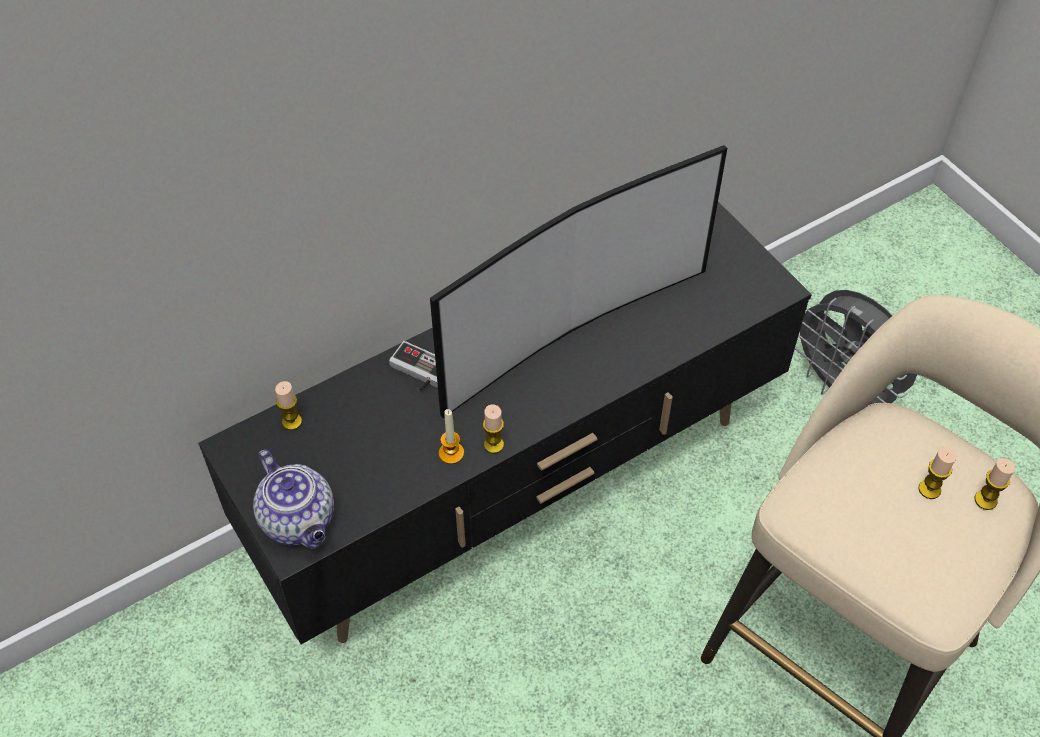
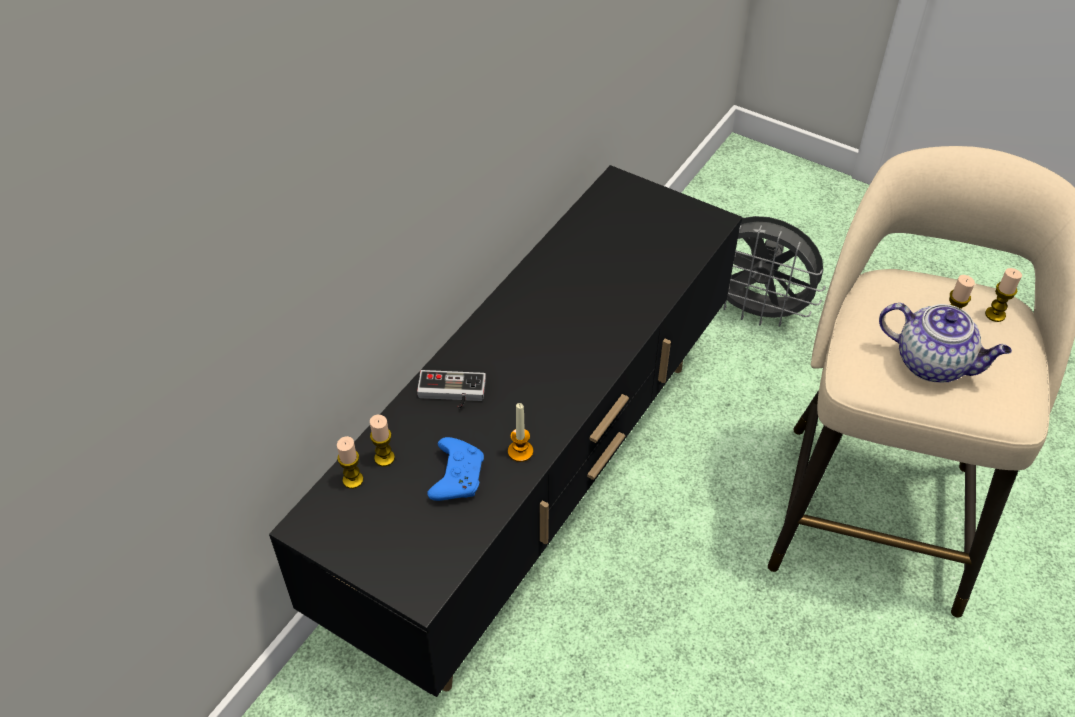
camera: 25 degrees left, 5 degrees down
teapot [253,450,334,549] -> teapot moved to [879,303,1012,382]
television [430,145,727,418] -> none
candle [483,404,504,454] -> candle moved to [370,415,395,466]
none -> blue game controller [427,437,484,501]

